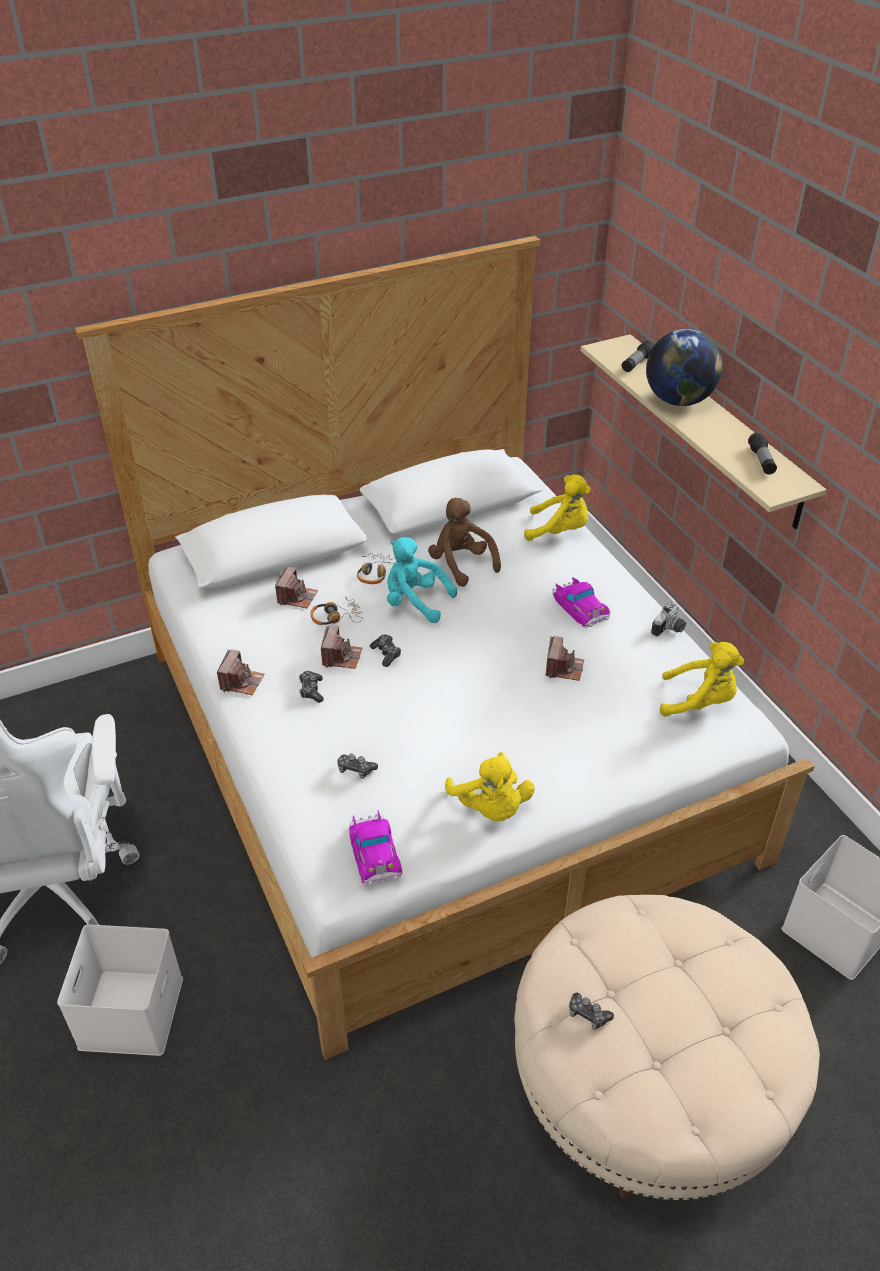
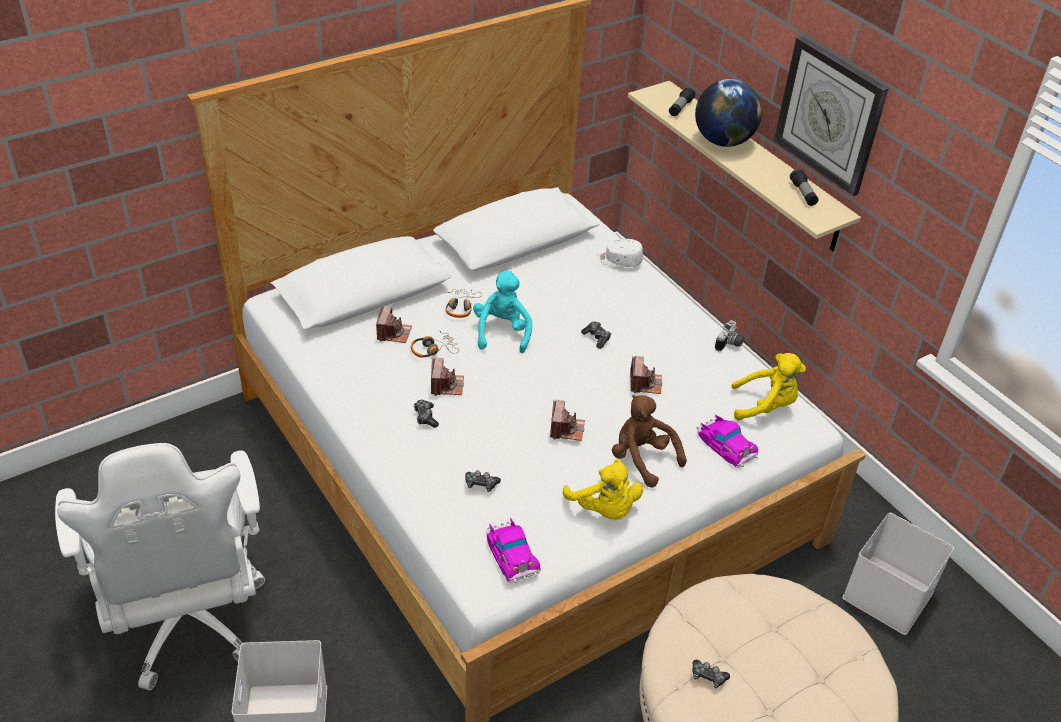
camera: 10 degrees left, 0 degrees up
camera [217,649,264,695] -> camera moved to [550,400,585,441]
game controller [370,635,401,667] -> game controller moved to [581,322,611,349]
turquoise plush toy [387,537,457,623] -> turquoise plush toy turned 75 degrees clockwise [473,271,532,353]
brown plush toy [428,498,501,587] -> brown plush toy moved to [612,395,687,488]
yellow plush toy [524,474,591,541] -> white cap [597,239,643,267]
toy car [552,577,610,628] -> toy car moved to [697,415,758,468]
none -> wall clock [774,36,888,196]

